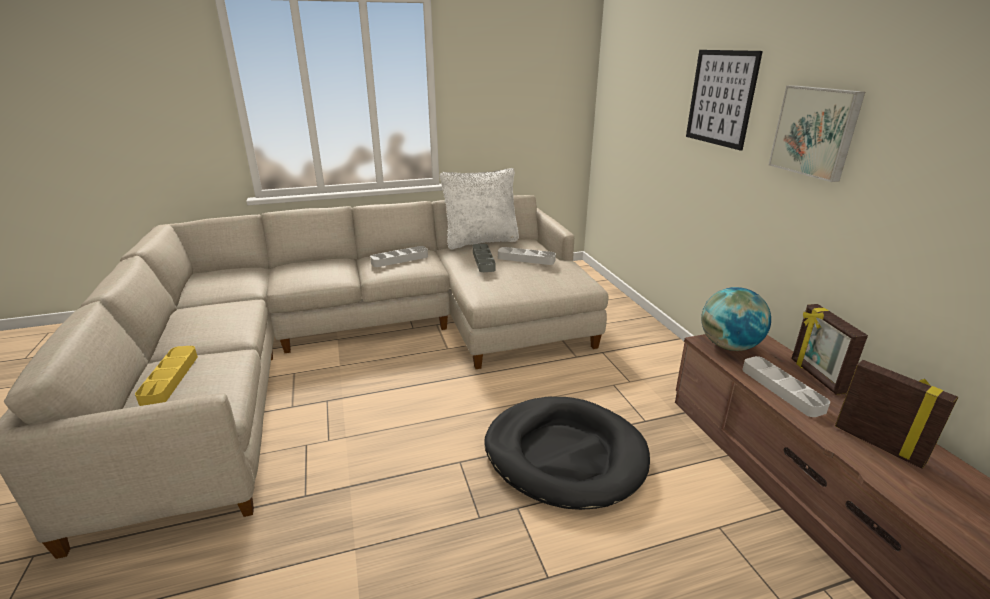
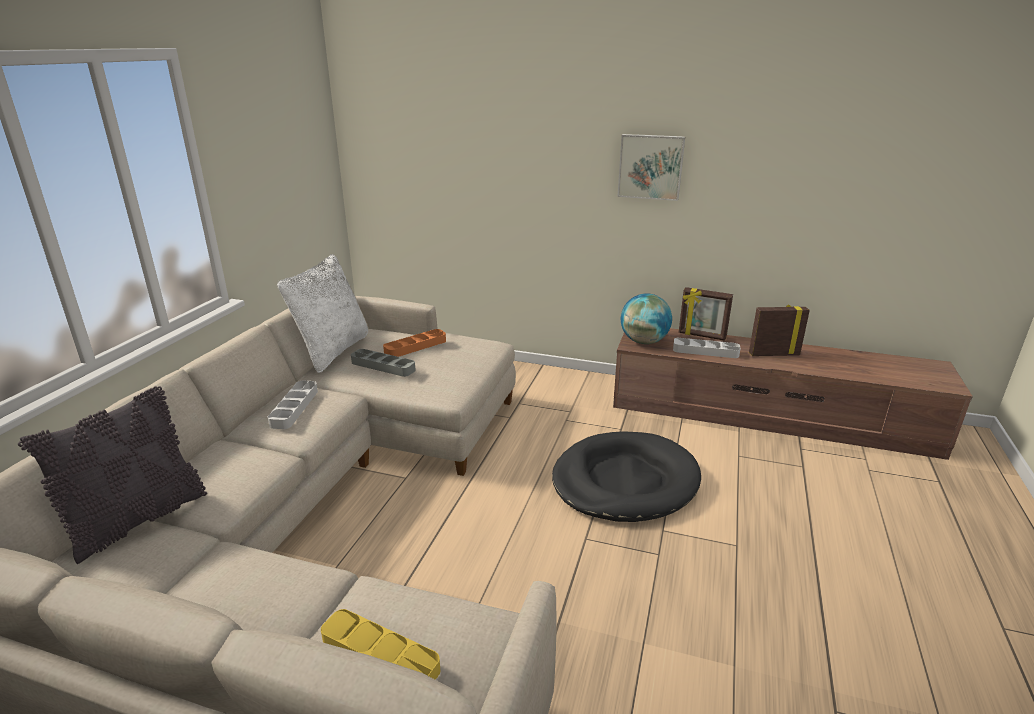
camera: 55 degrees left, 0 degrees up
grey tray [498,247,556,265] -> orange tray [383,329,446,357]
picture [686,50,763,151] -> none
none -> black pillow [18,386,207,564]

